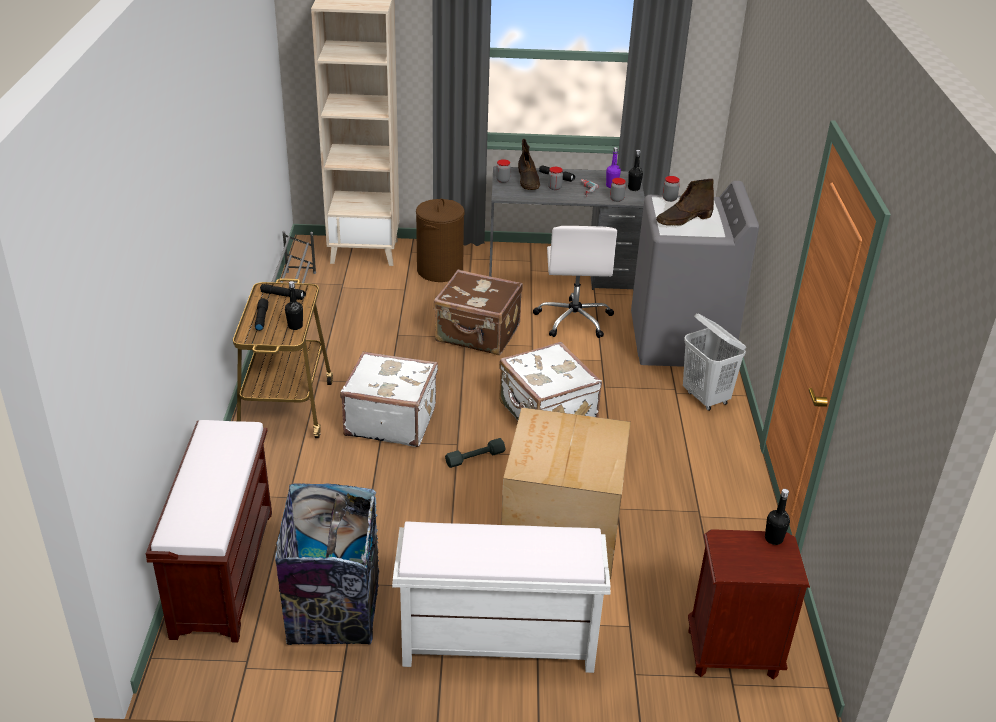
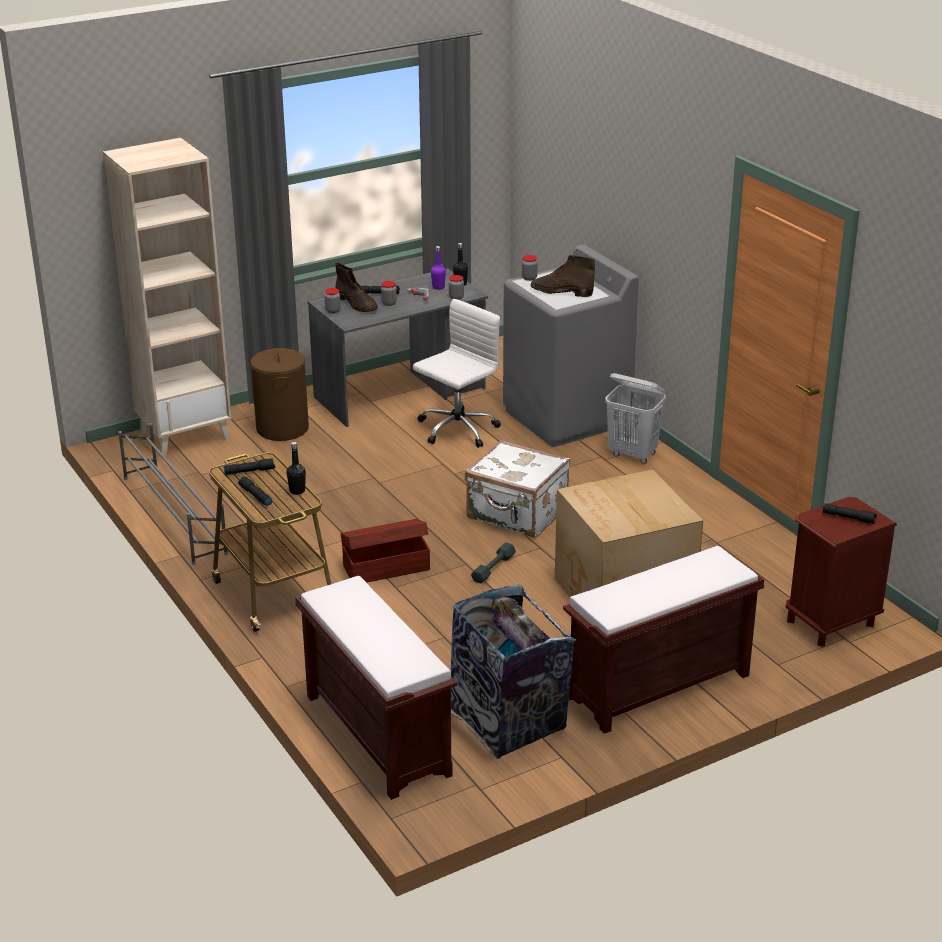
camera: 30 degrees left, 5 degrees down
white suitcase [340,351,438,447] -> brown storage box [341,519,430,583]
white bench [392,521,611,673] -> brown bench [563,546,764,734]
brown suitcase [433,269,523,355] -> none
white office chair [533,226,617,338] -> white office chair turned 105 degrees counterclockwise [413,299,501,448]
brown boot [656,179,714,226] -> brown boot turned 75 degrees clockwise [531,255,595,297]
black bottle [765,489,790,545] -> none
none -> black flashlight [823,504,877,524]

